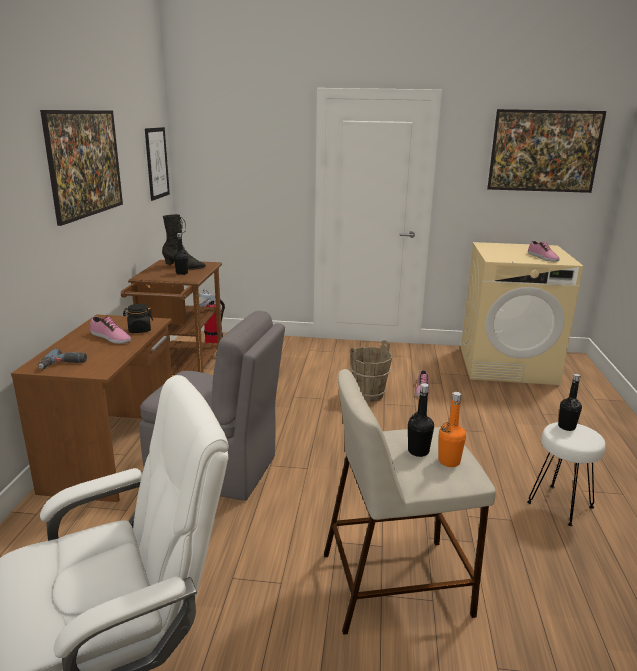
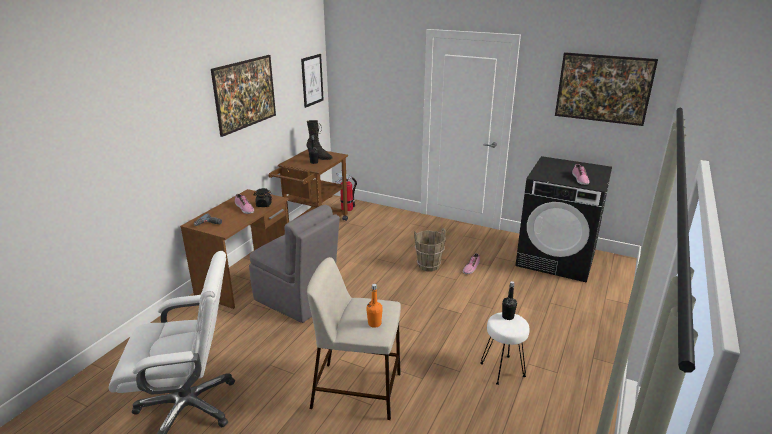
camera: 20 degrees right, 5 degrees up
black bottle [408,383,434,457] -> none
beige washing machine [461,242,583,385] -> black washing machine [515,156,612,283]

